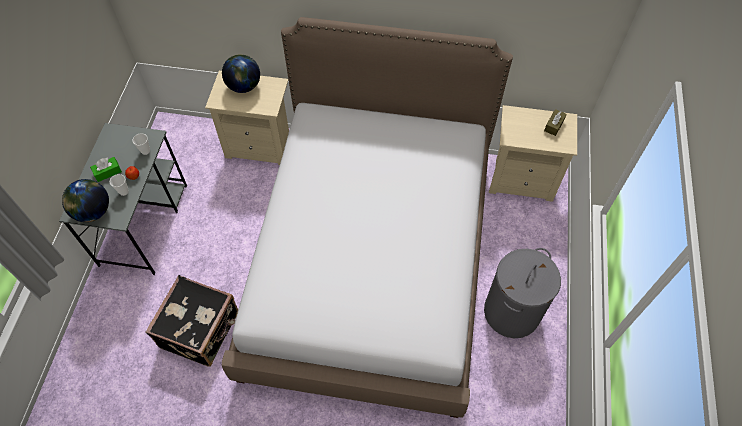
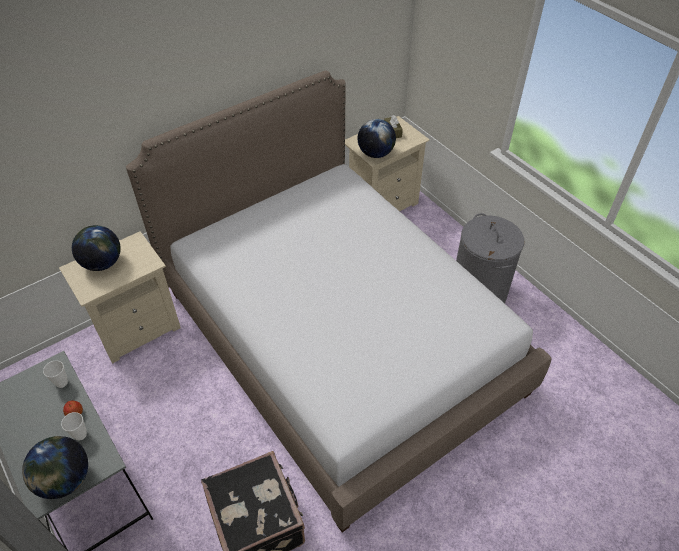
camera: 45 degrees left, 10 degrees down
green tissue box [90,157,122,182] -> none
none -> globe [358,119,396,158]

